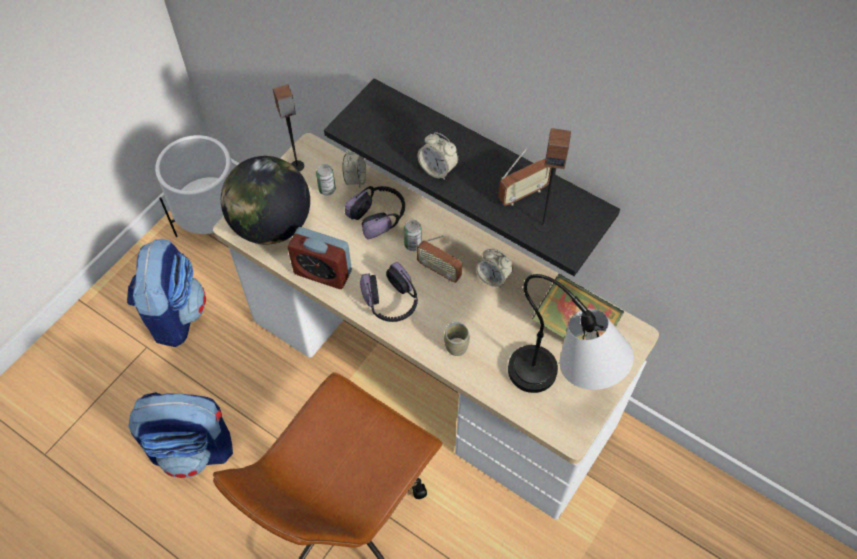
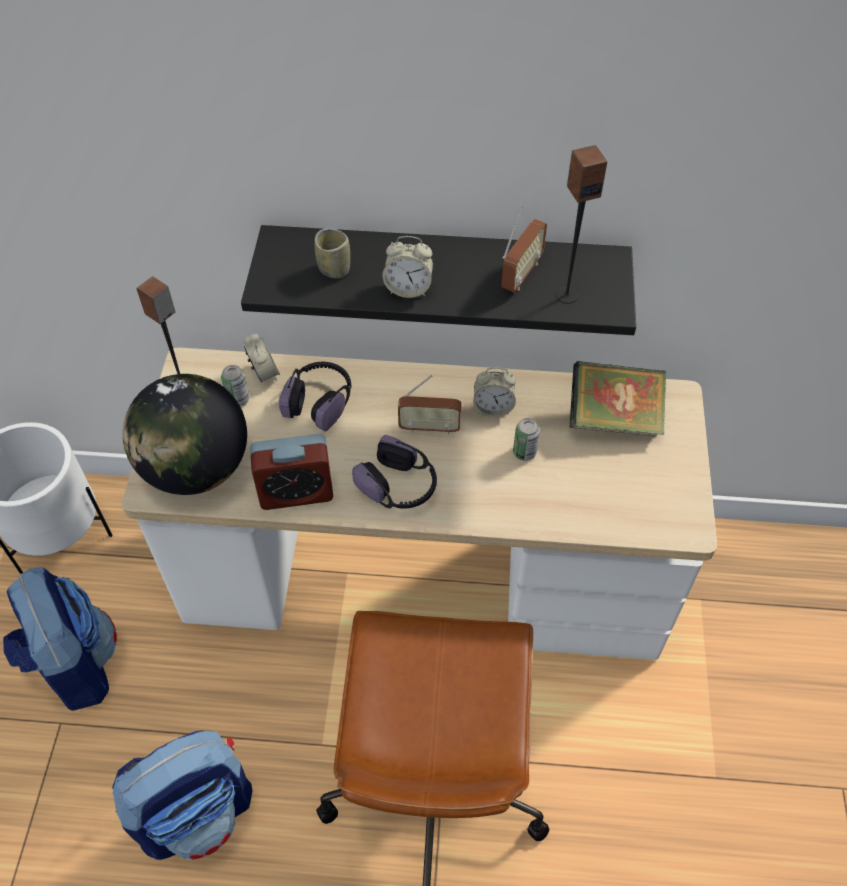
camera: 30 degrees left, 5 degrees down
can [404,220,422,251] -> can moved to [513,418,540,461]
cup [444,322,470,356] -> cup moved to [314,228,350,278]
table lamp [508,274,634,393] -> none

